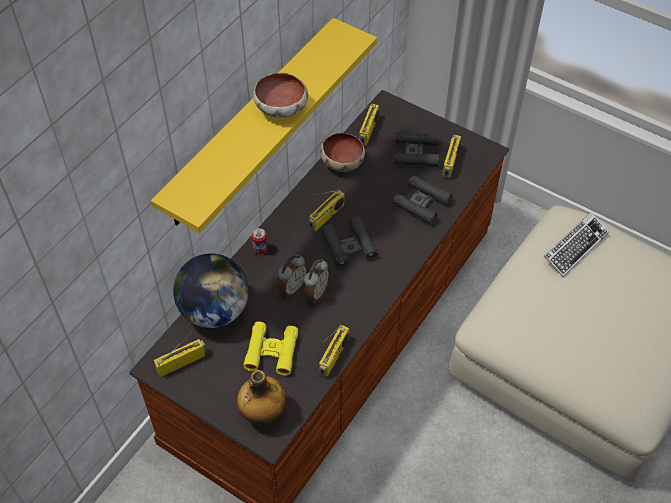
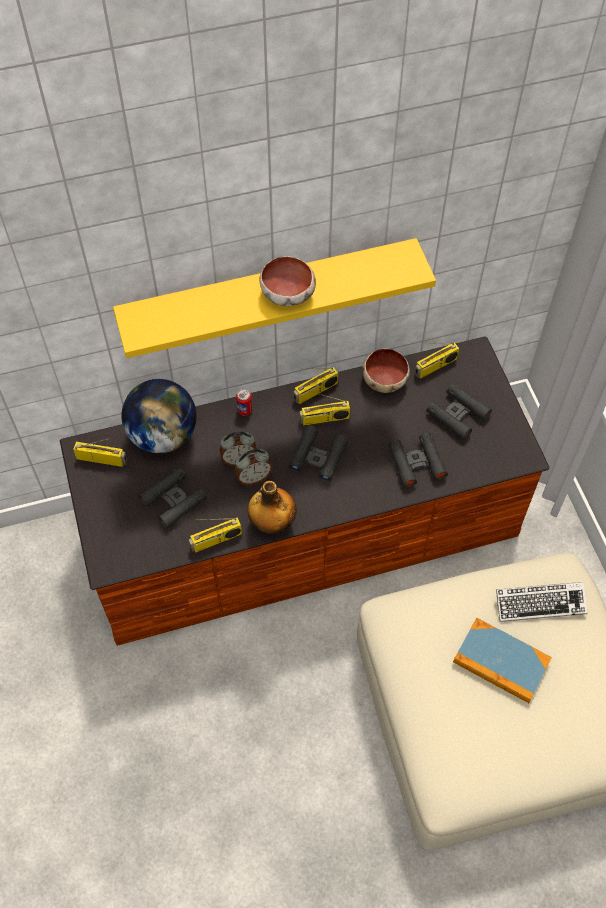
camera: 40 degrees right, 5 degrees up
bottle [237,370,287,424] -> bottle moved to [248,481,297,534]
yellow binoculars [243,322,298,376] -> black binoculars [138,467,207,529]
radio [442,134,461,178] -> radio moved to [293,367,338,404]
none -> book [453,618,552,703]

